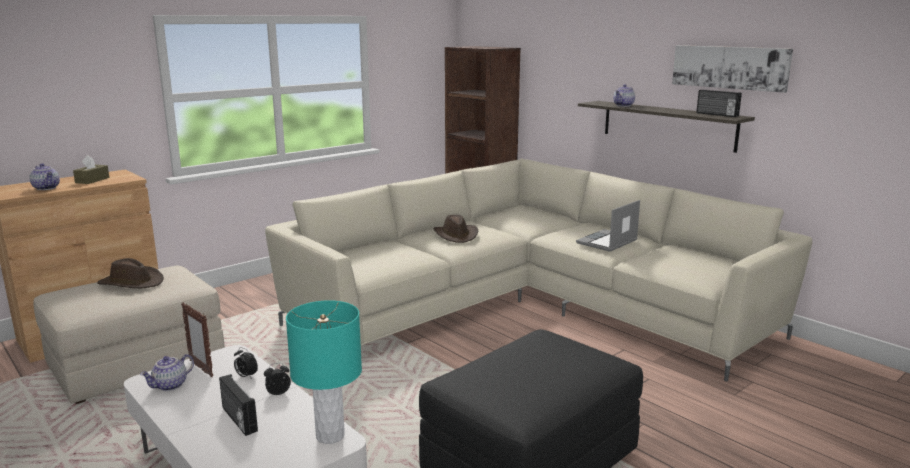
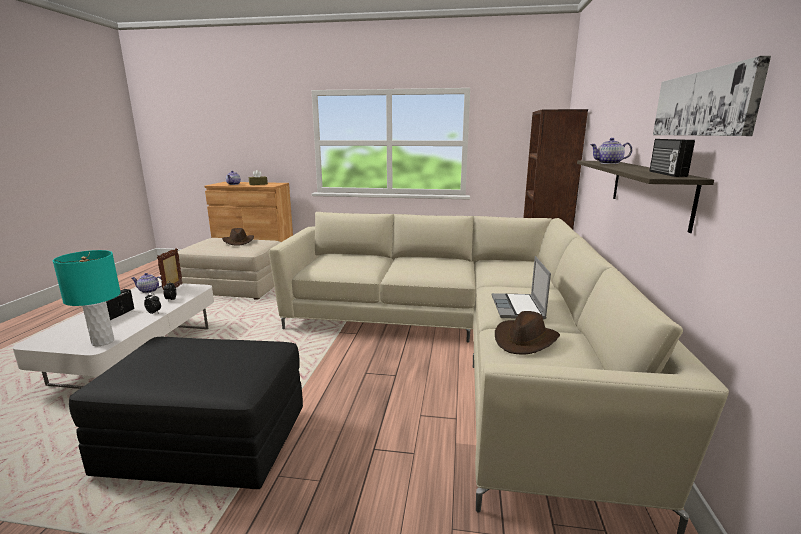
camera: 50 degrees right, 0 degrees up
brown hat [433,215,478,243] -> brown hat moved to [495,311,560,354]
laptop [576,200,640,252] -> laptop turned 90 degrees counterclockwise [492,256,551,319]

